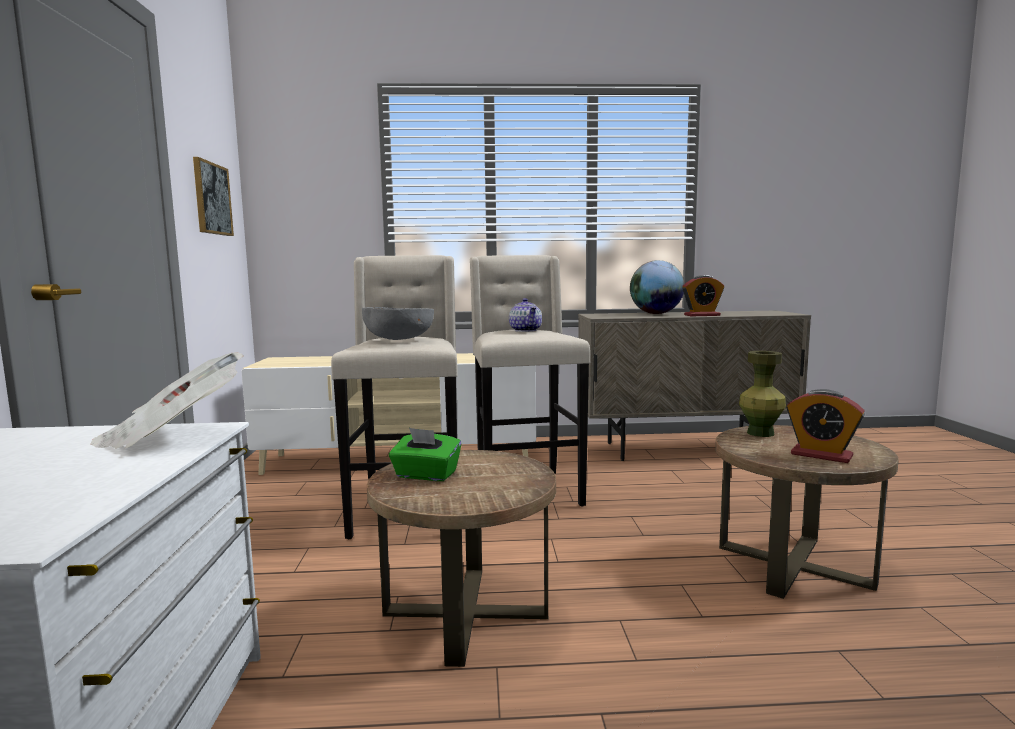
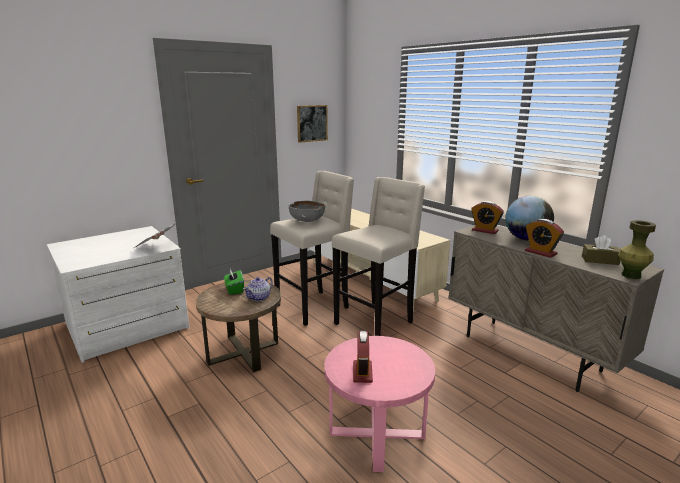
camera: 55 degrees right, 10 degrees up
teapot [509,298,542,332] -> teapot moved to [243,277,273,301]
brown side table [715,425,899,599] -> pink side table [324,336,435,472]
green vase [739,351,786,437] -> green vase moved to [618,220,656,279]
none -> alarm clock [471,201,504,234]
none -> brown tissue box [582,235,621,265]

